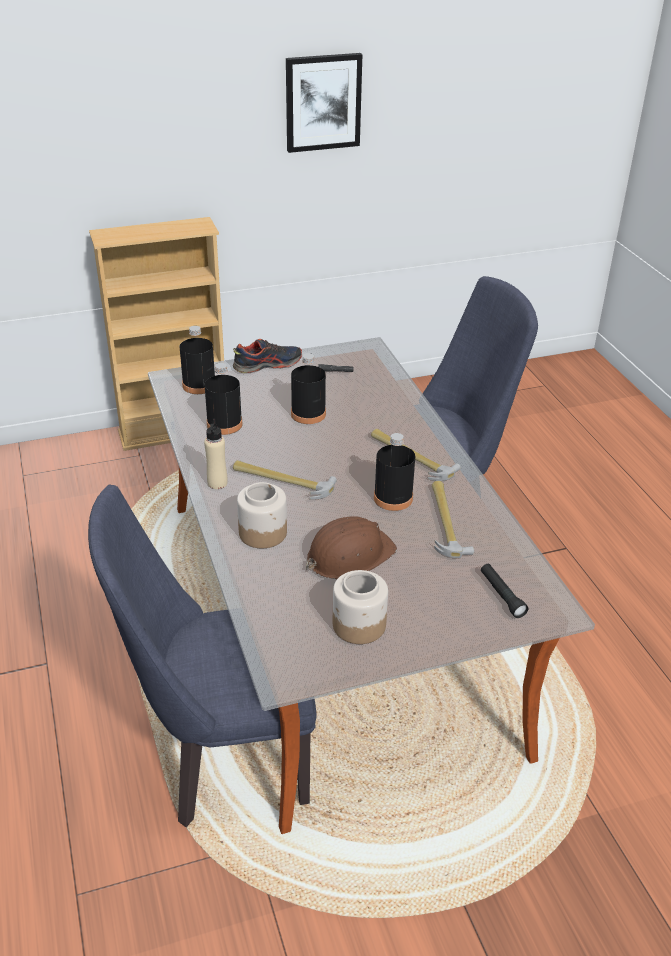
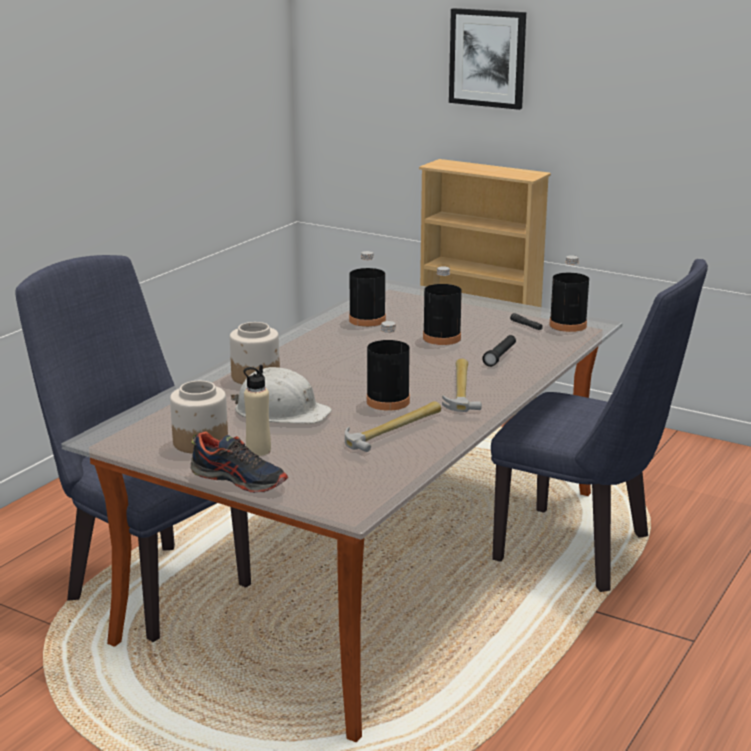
camera: 50 degrees right, 15 degrees down
black bottle [180,326,215,394] -> black bottle moved to [549,255,589,332]
beige bottle [204,419,227,489] -> beige bottle moved to [243,365,271,456]
shoe [233,339,302,374] -> shoe moved to [191,431,288,493]
hammer [233,460,337,500] -> none
picture [286,53,362,153] -> picture moved to [449,8,526,110]
brown hard hat [306,516,397,579] -> white hard hat [230,367,332,424]
black flashlight [481,564,528,618] -> black flashlight moved to [482,335,516,367]

